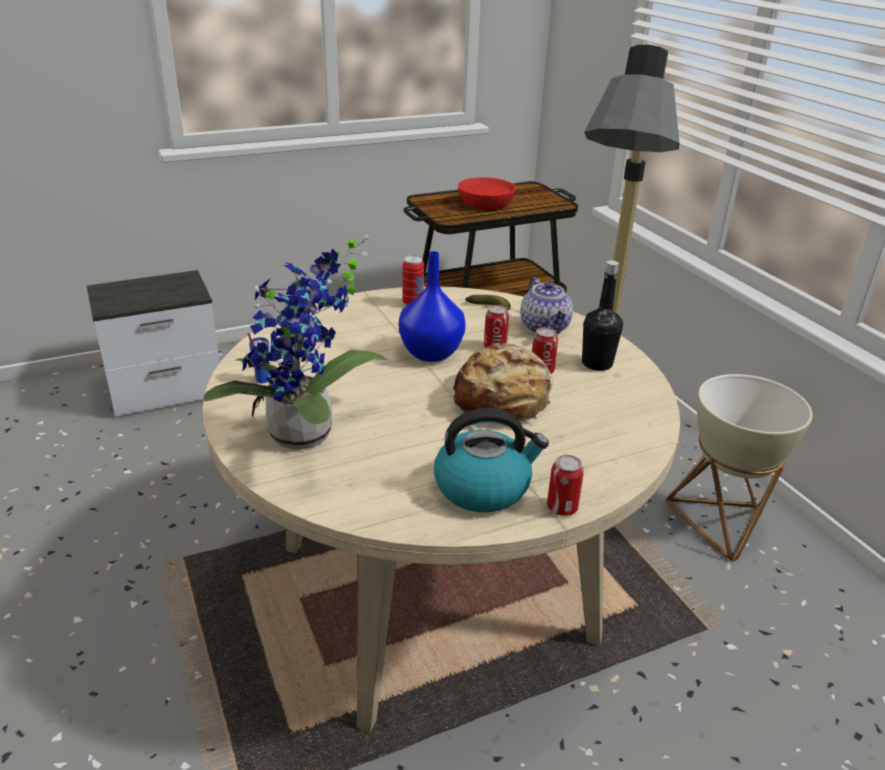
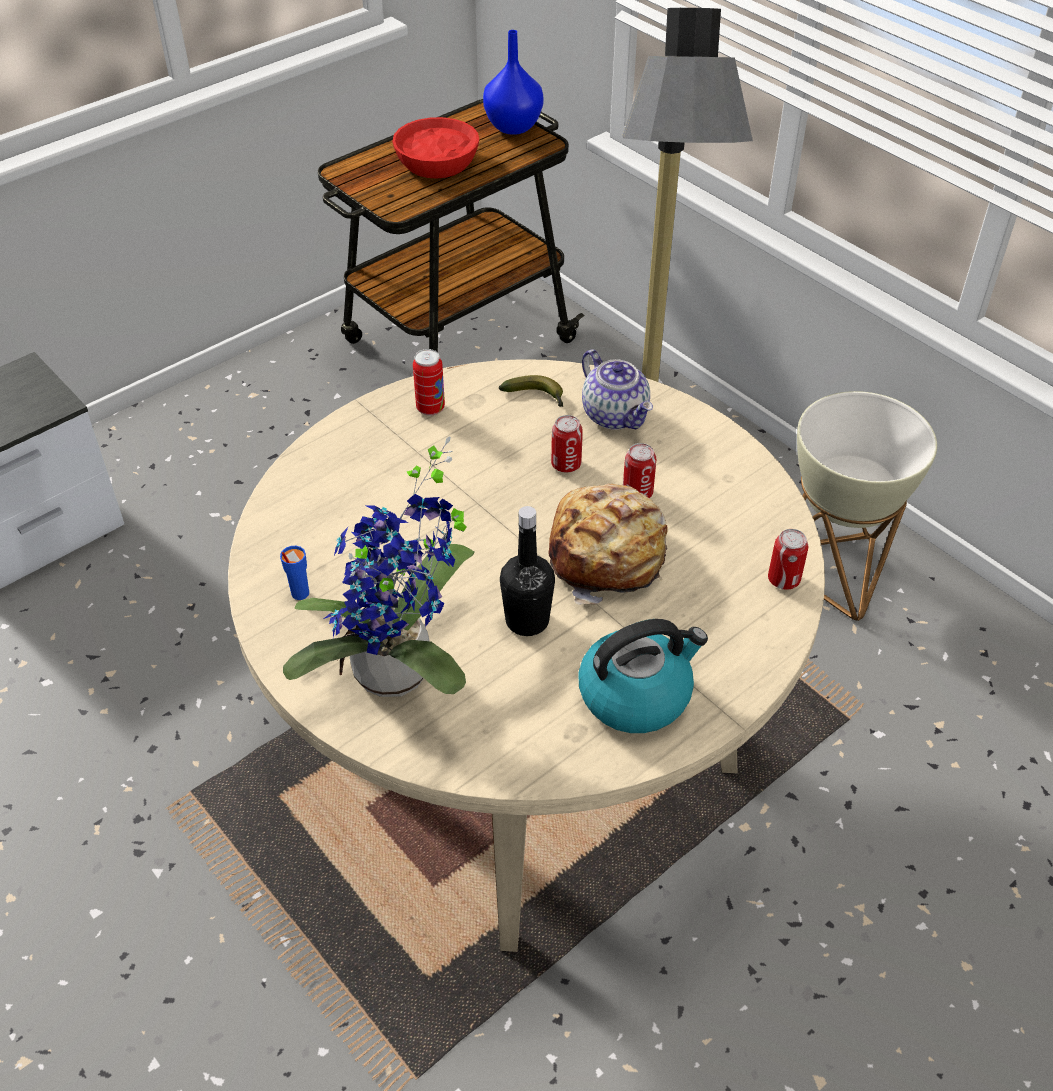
camera: 15 degrees left, 15 degrees up
blue vase [399,251,466,362] -> blue vase moved to [483,30,544,135]
can [547,455,584,516] -> can moved to [768,529,809,590]
black bottle [582,260,623,371] -> black bottle moved to [500,506,555,636]

